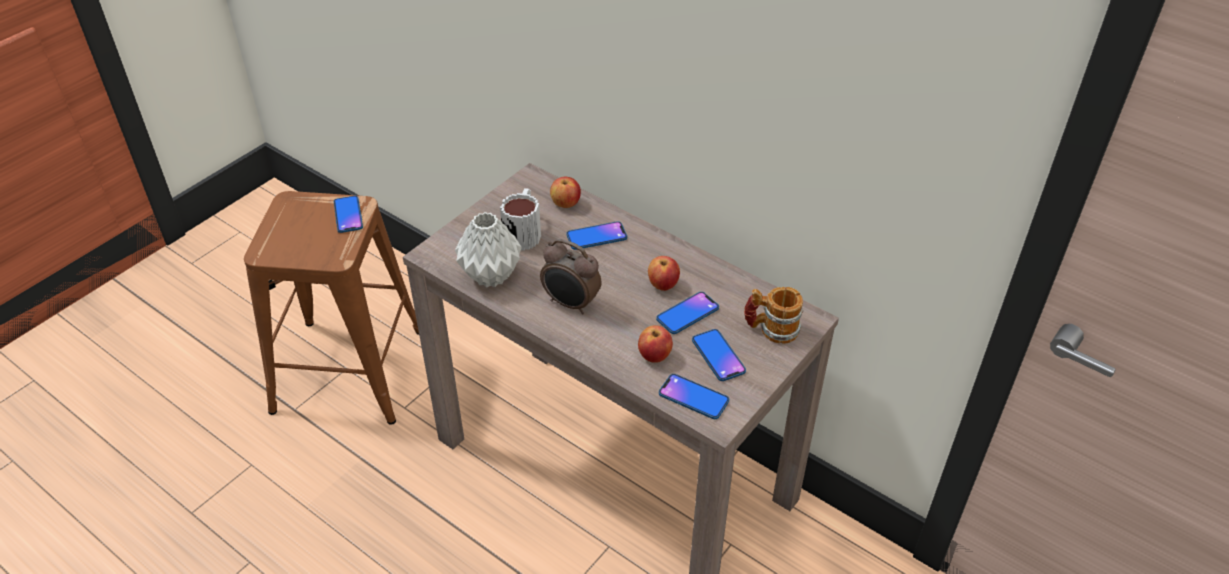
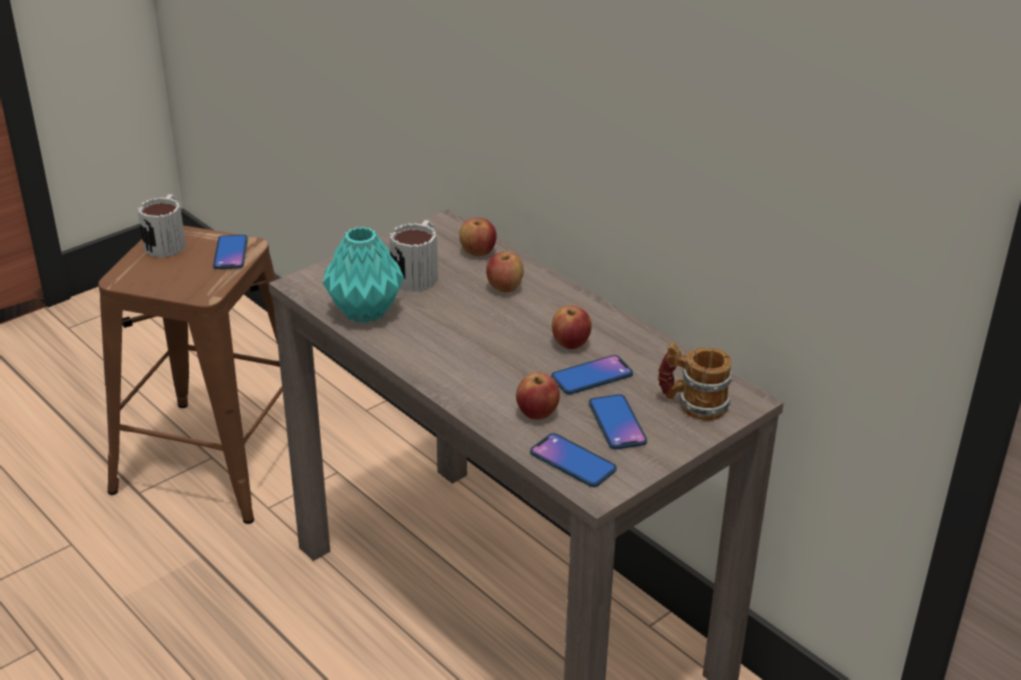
camera: 10 degrees right, 10 degrees down
grey vase [455,212,522,288] -> turquoise vase [323,227,404,323]
alarm clock [540,239,602,314] -> none
phone [566,221,627,250] -> apple [486,252,523,292]
none -> mug [138,194,186,258]

